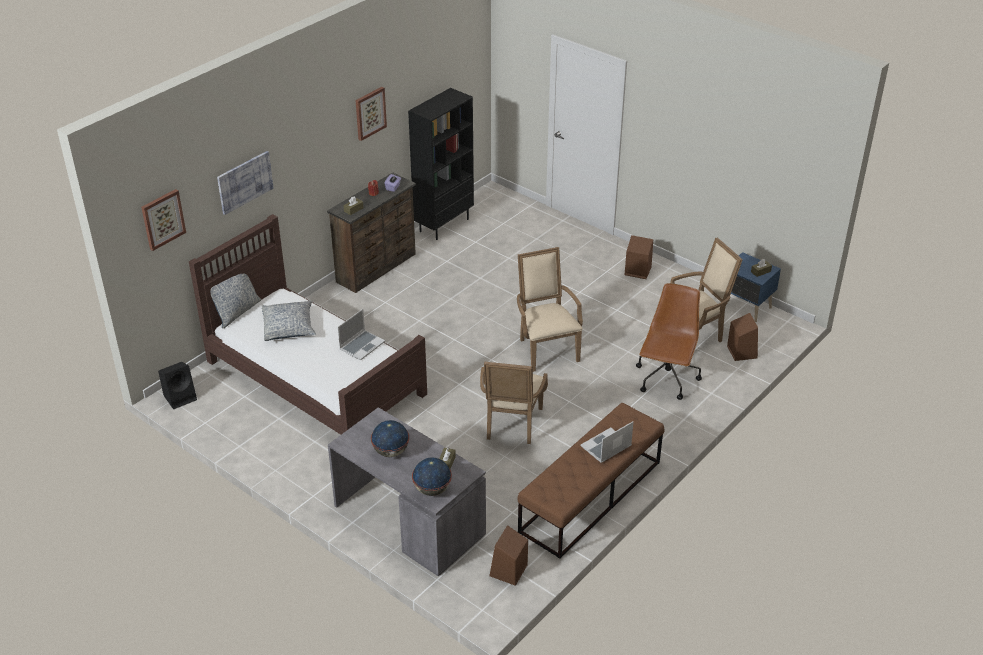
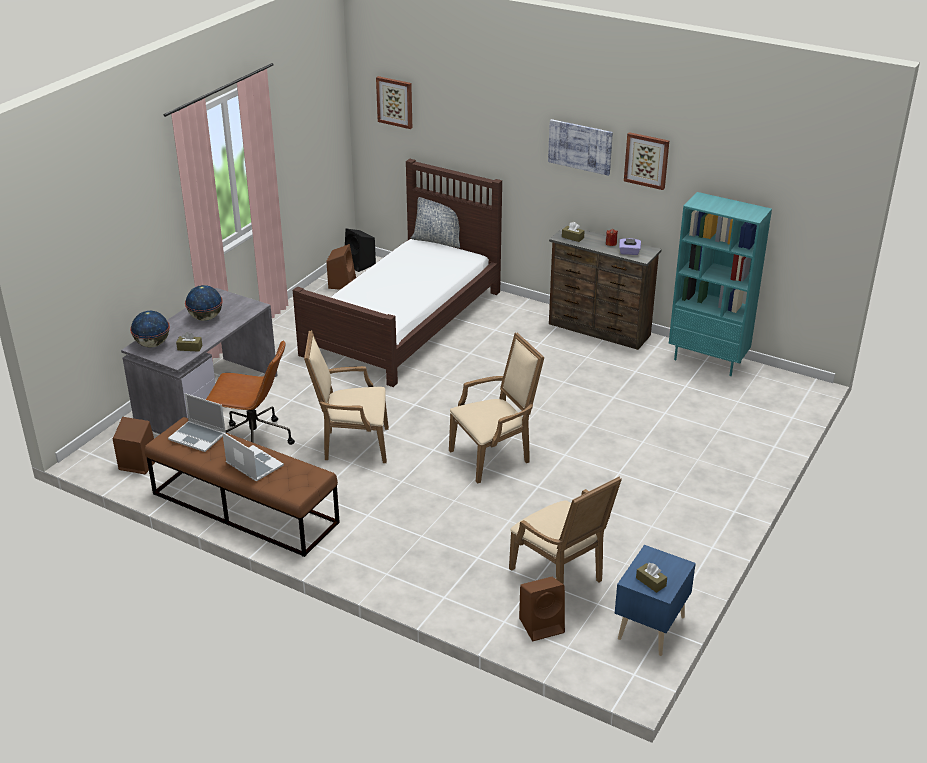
camera: 80 degrees right, 5 degrees down
picture [217,151,273,215] -> picture moved to [548,119,613,176]
pillow [262,300,316,341] -> none
laptop [338,309,385,360] -> laptop moved to [168,393,226,452]
black bookcase [408,88,474,240] -> turquoise bookcase [669,192,772,376]
brown speaker [625,235,653,279] -> brown speaker moved to [326,244,356,290]
brown office chair [636,283,702,400] -> brown office chair moved to [206,340,295,445]

